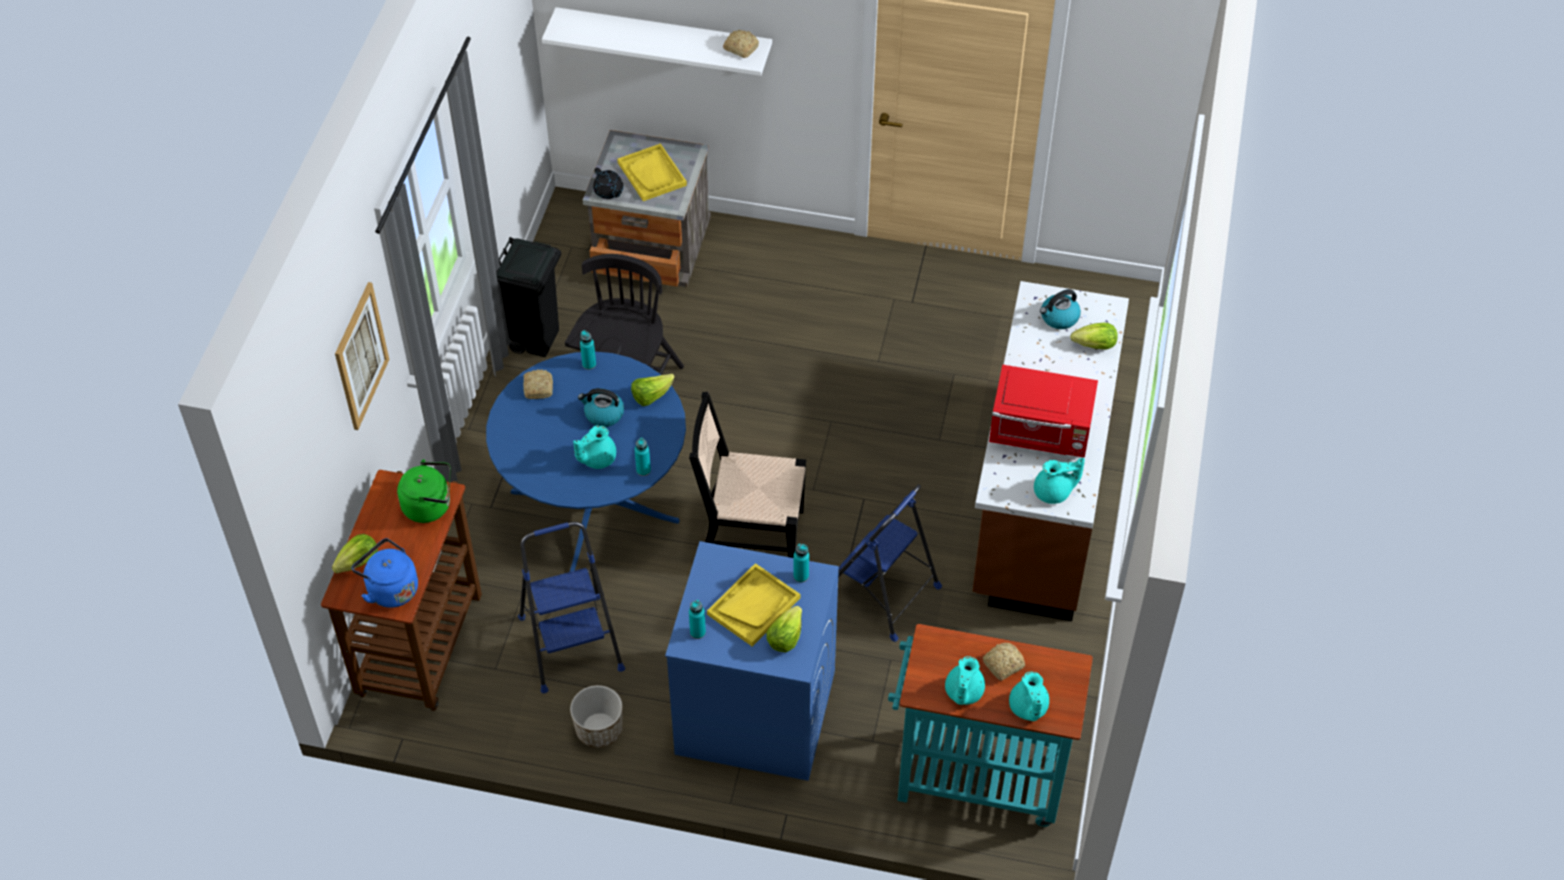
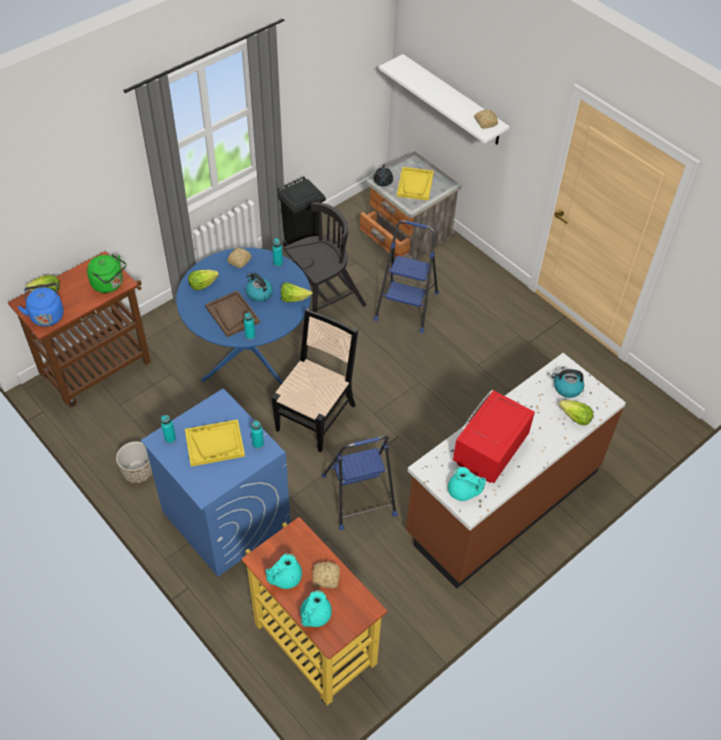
camera: 35 degrees right, 0 degrees up
picture [335,282,389,430] -> none
blue step ladder [518,522,625,693] -> blue step ladder moved to [373,220,439,333]
turquoise teapot [573,425,616,469] -> brown tray [205,290,260,337]
chair [689,392,806,558] -> chair turned 75 degrees clockwise [271,308,358,452]
lettuce [766,606,802,652] -> lettuce moved to [188,270,219,290]
turquoise cart [888,624,1093,827] -> yellow cart [242,517,387,705]
red microwave [989,364,1098,458] -> red microwave turned 75 degrees clockwise [453,390,535,483]

